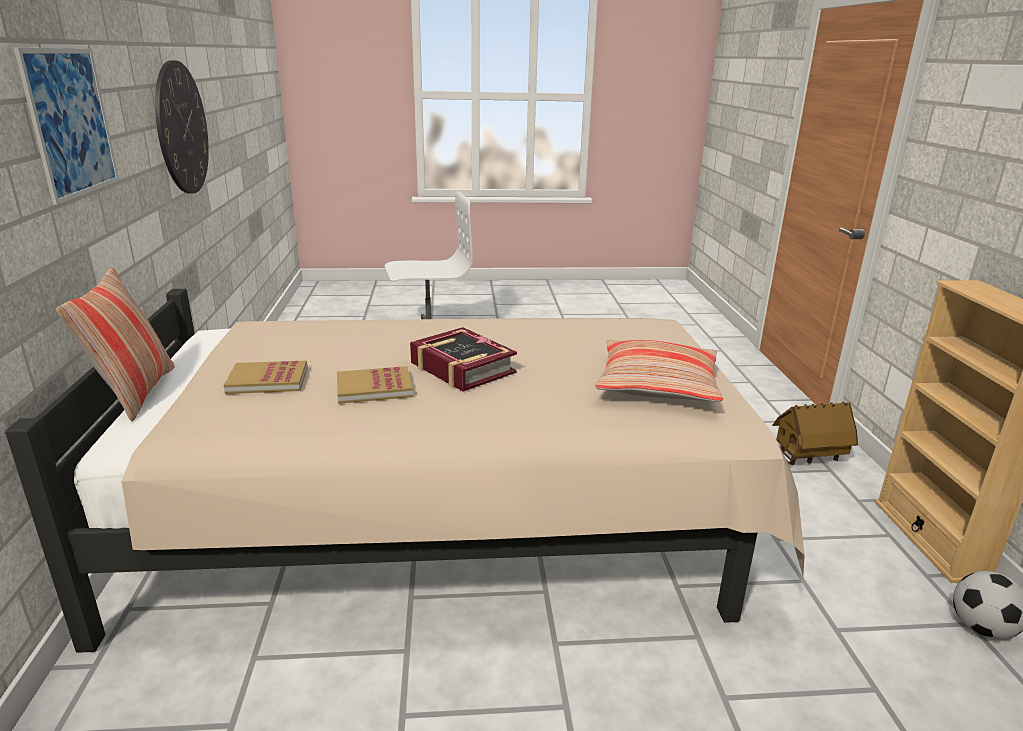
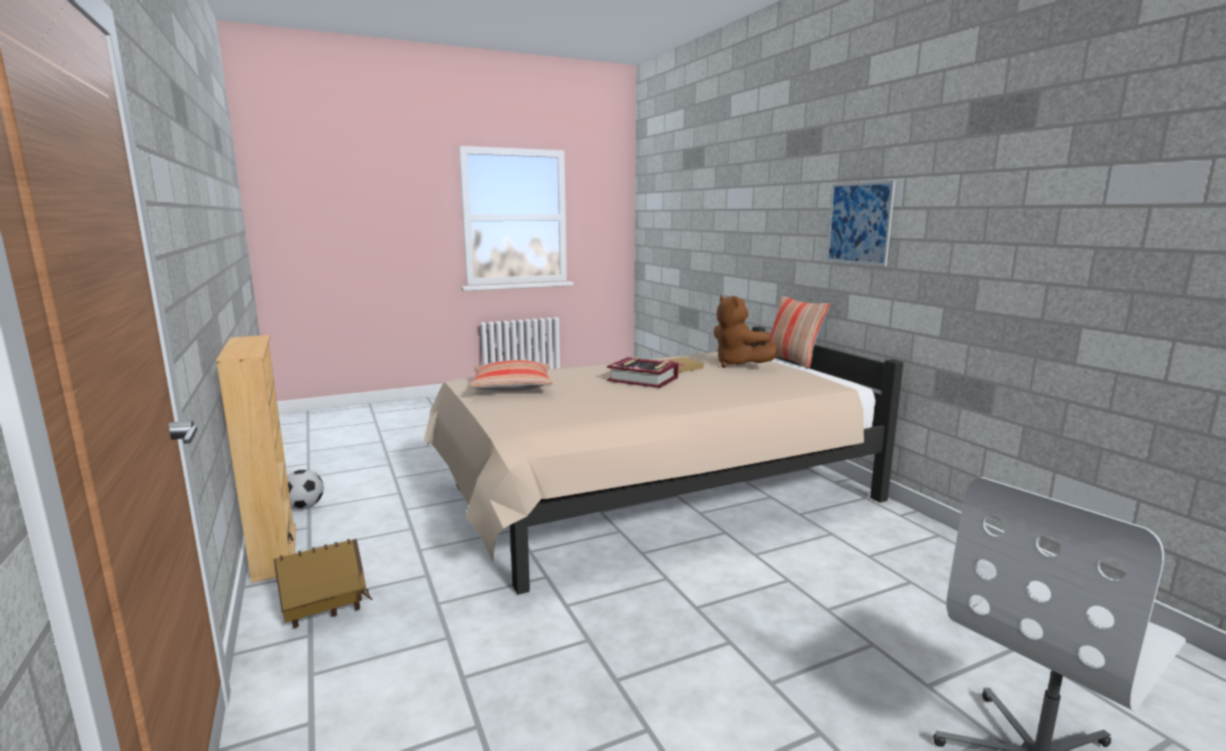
camera: 160 degrees right, 10 degrees down
wall clock [155,60,209,194] -> none
book [224,360,307,394] -> brown plush toy [714,295,777,368]

